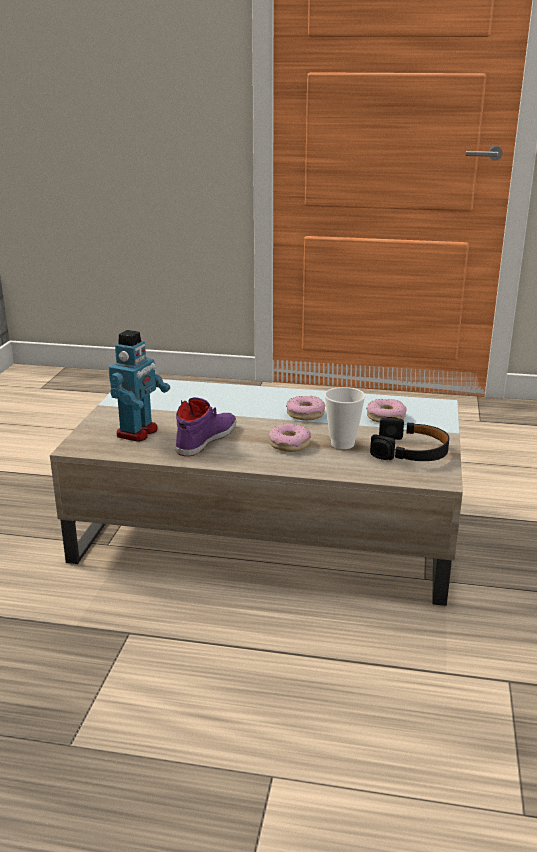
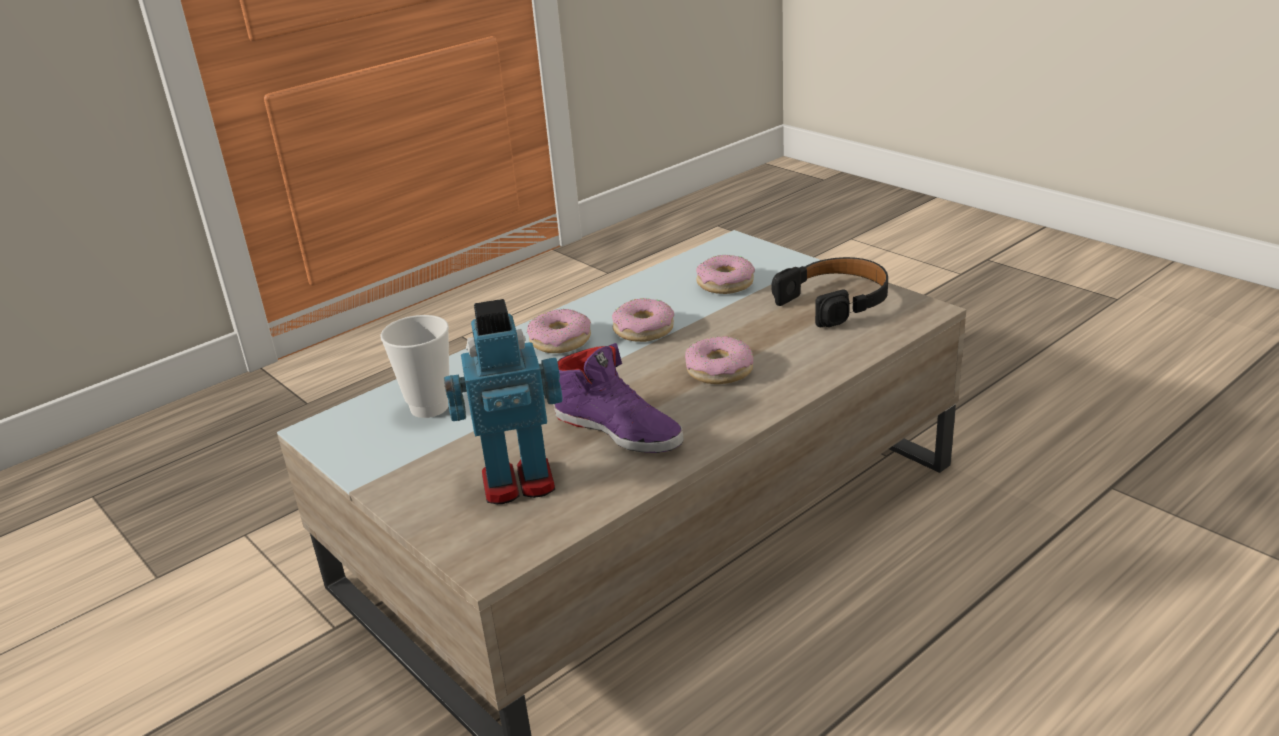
camera: 50 degrees left, 5 degrees up
toy robot [109,330,170,442] -> toy robot turned 75 degrees counterclockwise [444,299,563,504]
purple shoe [176,397,236,456] -> purple shoe turned 150 degrees clockwise [553,343,684,453]
cup [324,387,365,449] -> cup moved to [380,315,449,418]
none -> donut [527,309,591,353]

